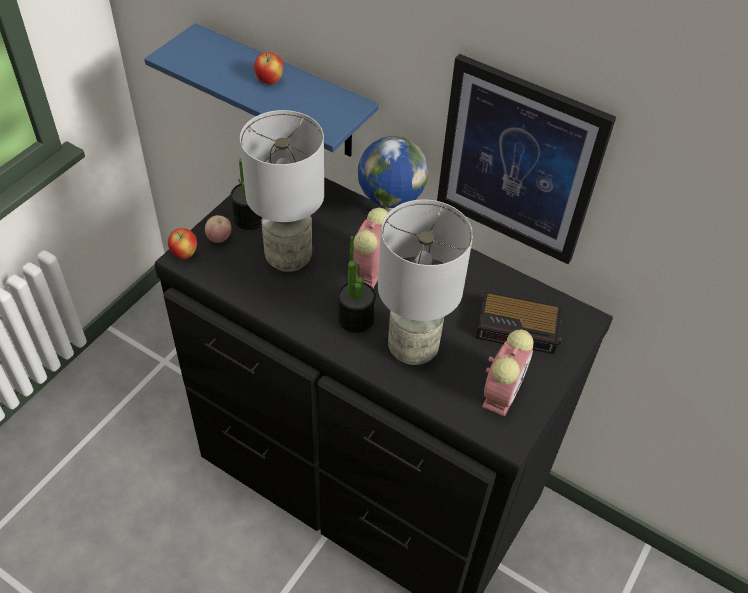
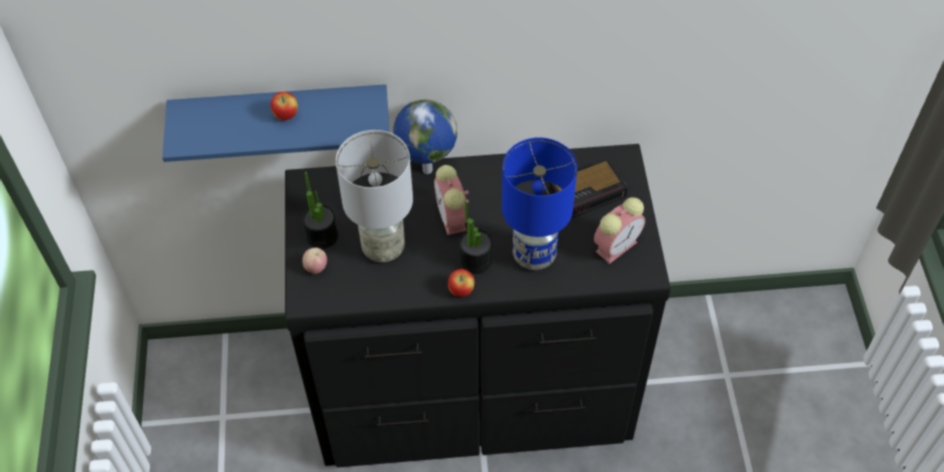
camera: 35 degrees left, 5 degrees up
apple [168,228,197,259] -> apple moved to [448,269,474,297]
grey table lamp [378,199,473,365] -> blue table lamp [502,137,577,270]
picture [437,54,616,264] -> none
alarm clock [482,330,534,417] -> alarm clock turned 60 degrees clockwise [594,197,645,264]

